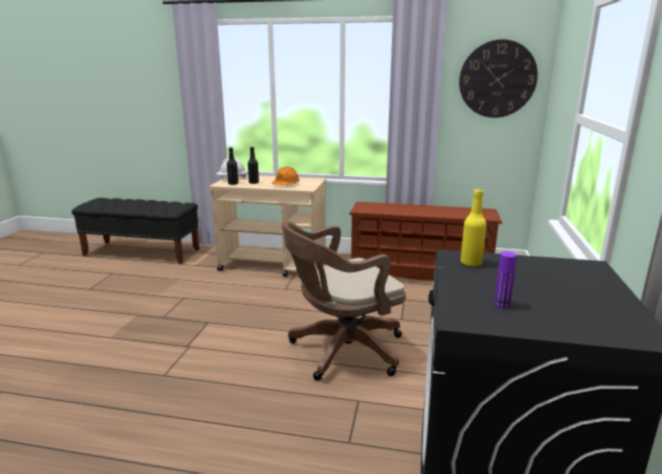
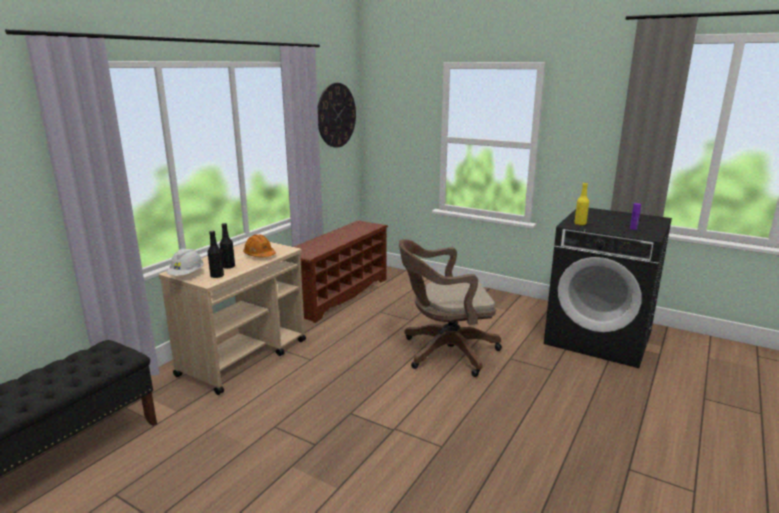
camera: 70 degrees left, 0 degrees up
brown office chair [281,221,406,381] -> brown office chair turned 90 degrees clockwise [399,239,502,377]

